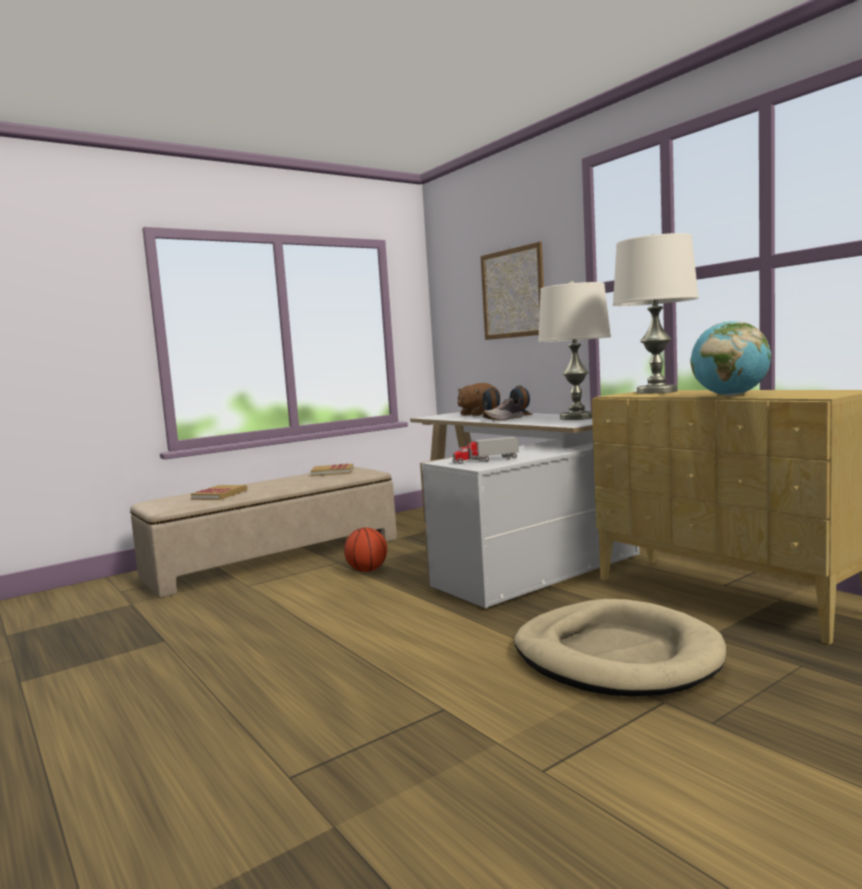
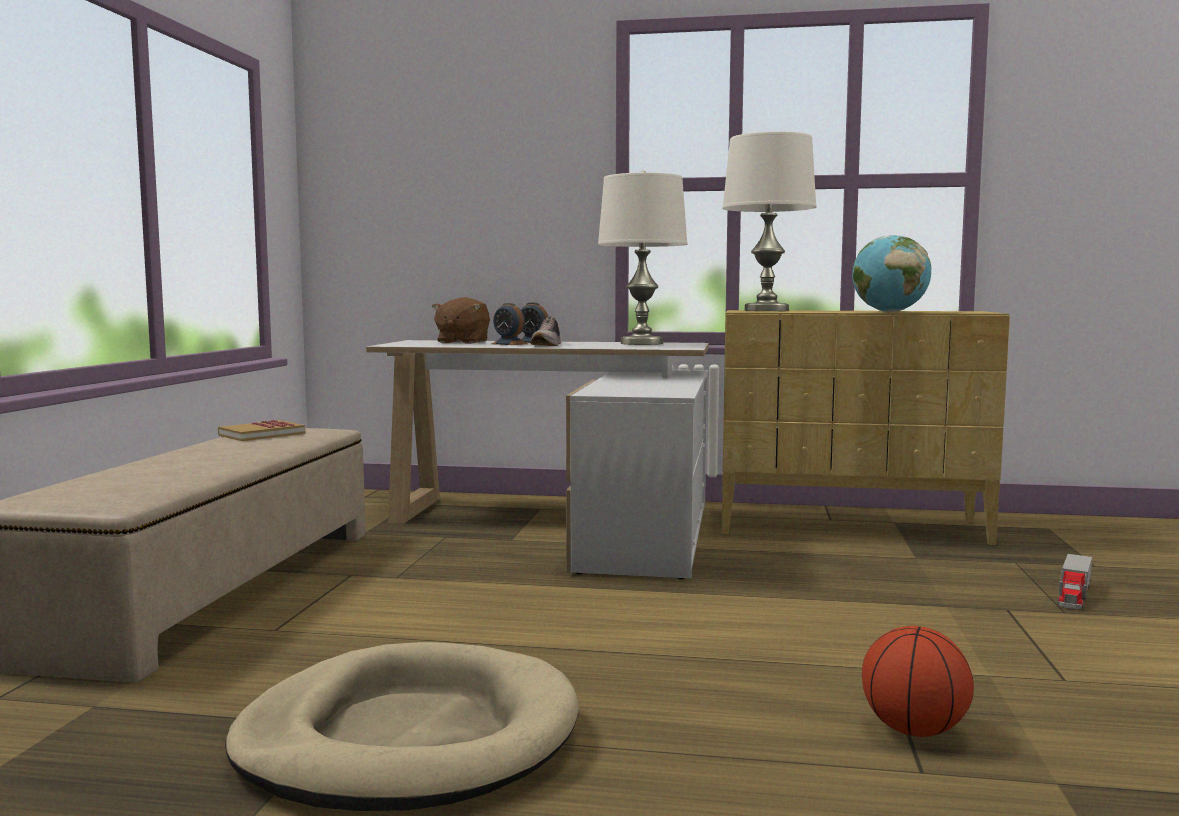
camera: 45 degrees left, 0 degrees up
book [191,485,247,500] -> none
basketball [344,527,387,572] -> basketball moved to [862,626,974,737]
toy truck [452,437,519,464] -> toy truck moved to [1058,554,1092,609]
picture [480,242,544,340] -> none
beige dog bed [514,599,726,697] -> beige dog bed moved to [225,642,579,811]

